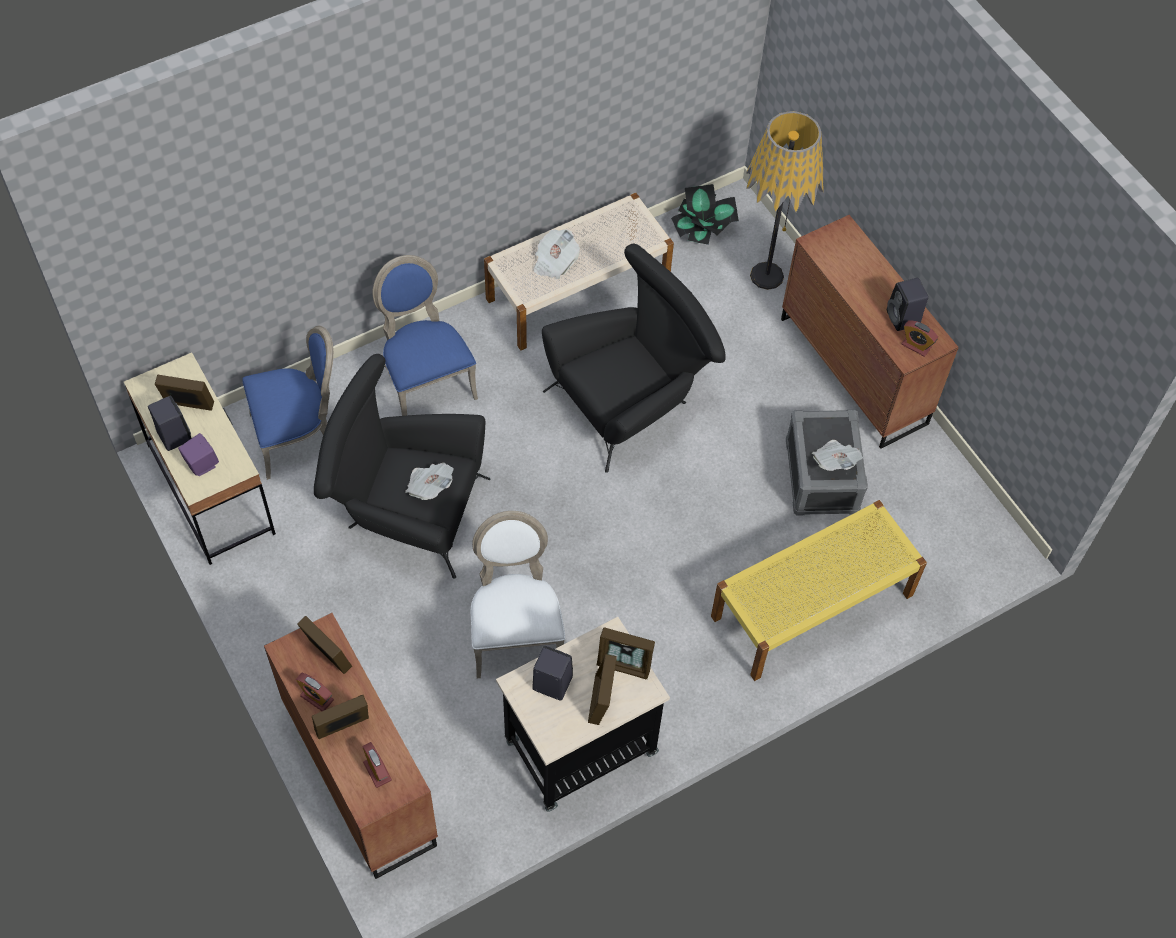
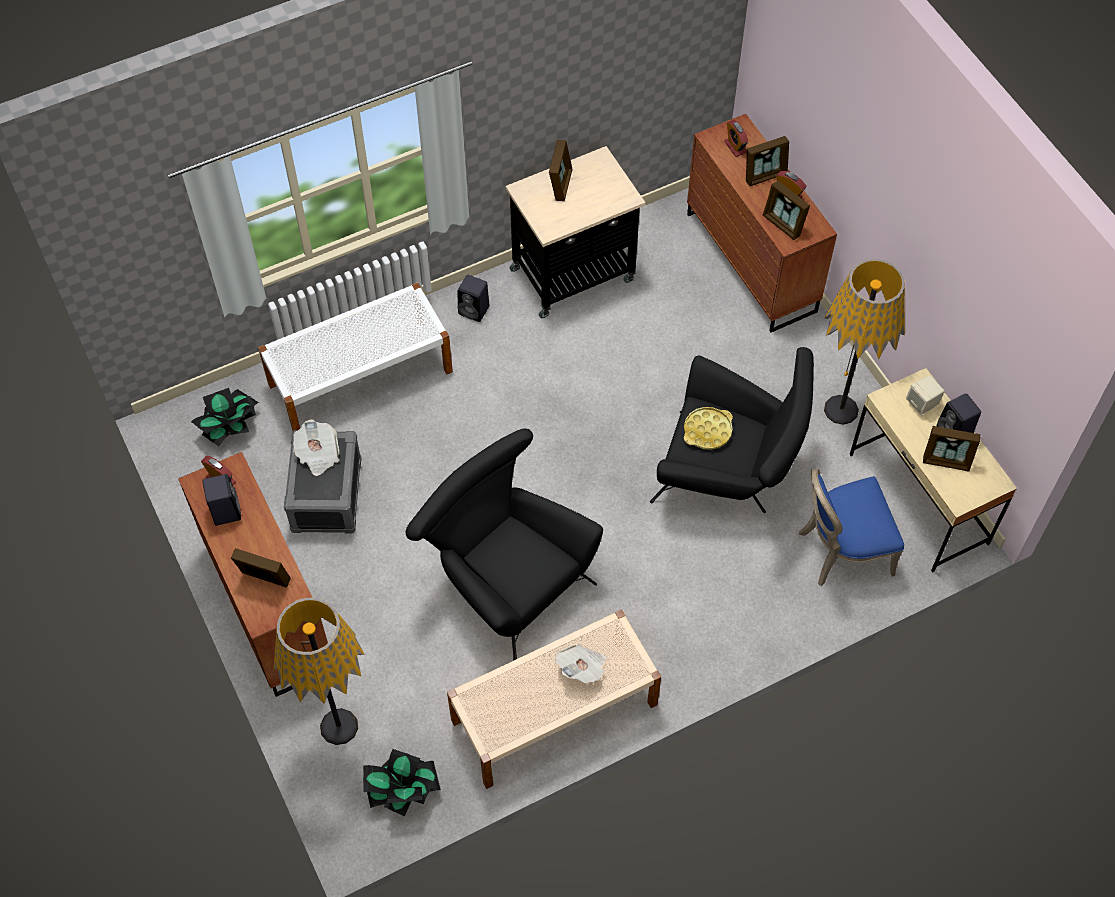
camera: 175 degrees left, 0 degrees up
purple speaker [178,433,219,476] -> beige speaker [906,375,945,416]
blue chair [372,255,478,416] -> none
newspaper [405,463,454,500] -> yellow tray [684,407,733,450]
white chair [471,511,565,678] -> none
black speaker [532,646,573,701] -> black speaker moved to [458,275,490,322]
black armchair [542,244,726,473] -> black armchair turned 75 degrees clockwise [406,428,603,661]
picture frame [597,627,655,680] -> picture frame moved to [231,548,291,588]
yellow bench [711,500,927,681] -> white bench [258,282,453,431]
none -> potted plant [191,388,259,446]
none -> floor lamp [824,259,905,425]

